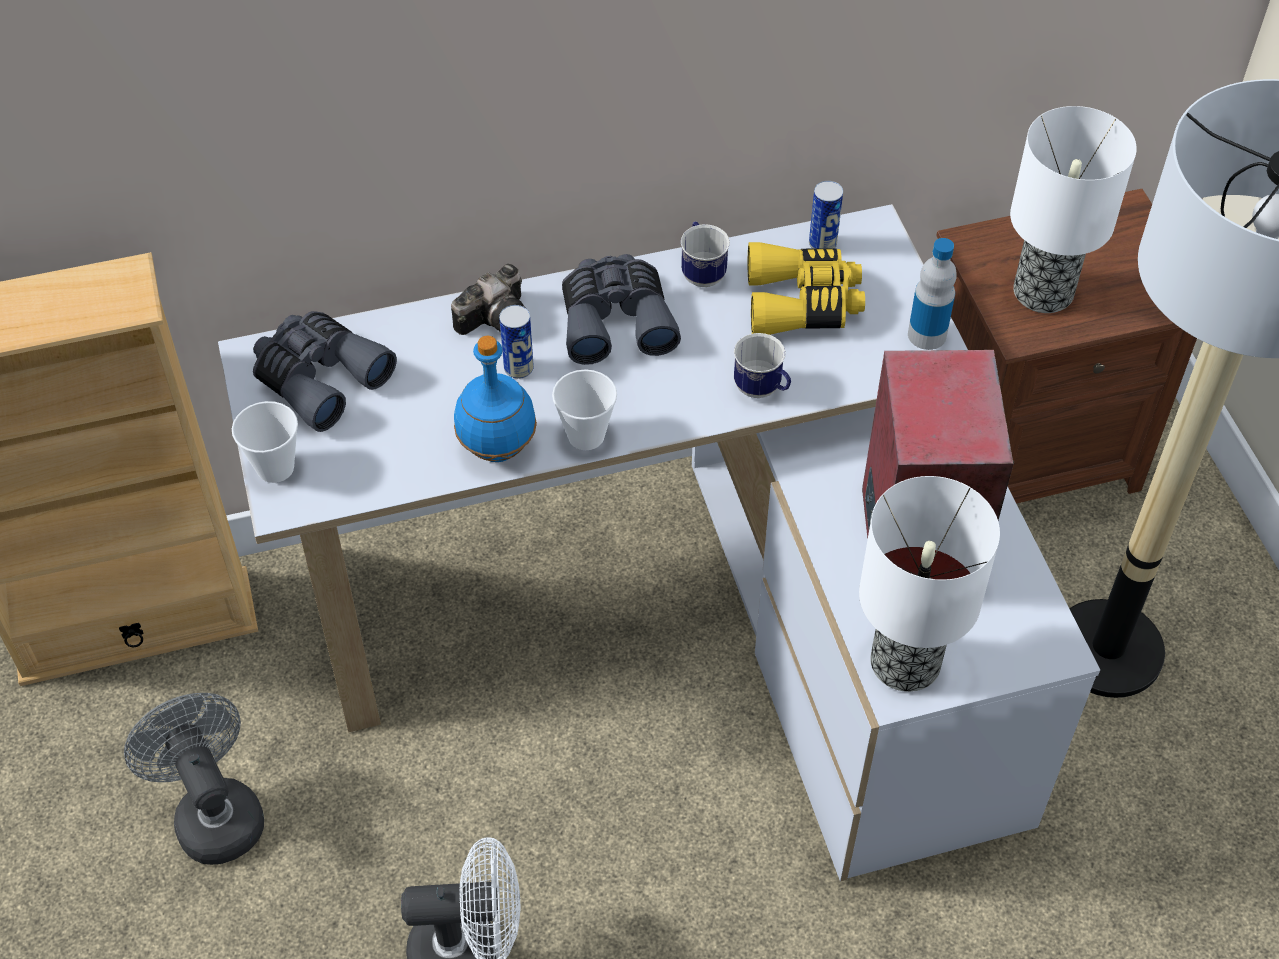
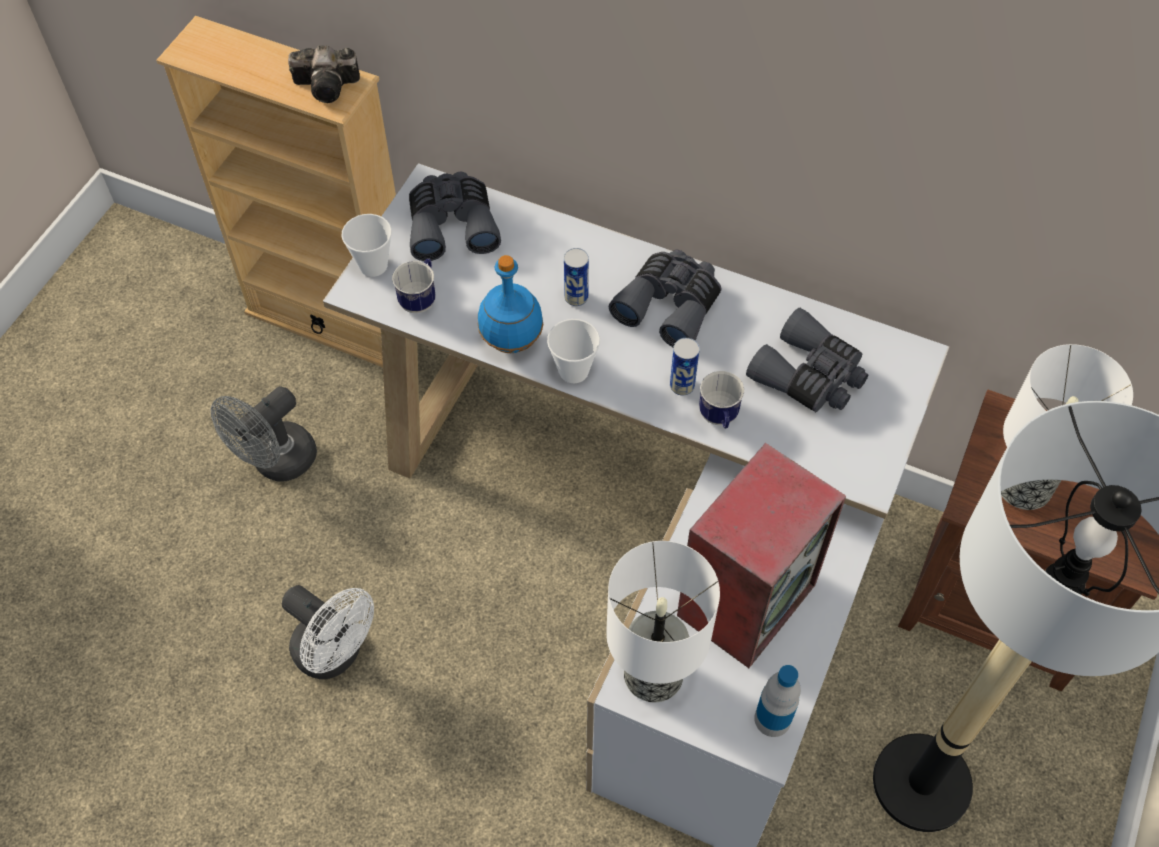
camera: 40 degrees right, 5 degrees up
grey fan [124,693,264,865] -> grey fan turned 150 degrees counterclockwise [211,386,317,482]
camera [451,264,526,335] -> camera moved to [288,45,360,103]
mug [681,221,730,287] -> mug moved to [392,259,436,313]
yellow binoculars [748,242,865,335] -> grey binoculars [746,308,869,412]
can [809,181,843,249] -> can moved to [670,338,700,396]
bottle [908,238,957,350] -> bottle moved to [754,665,801,737]

